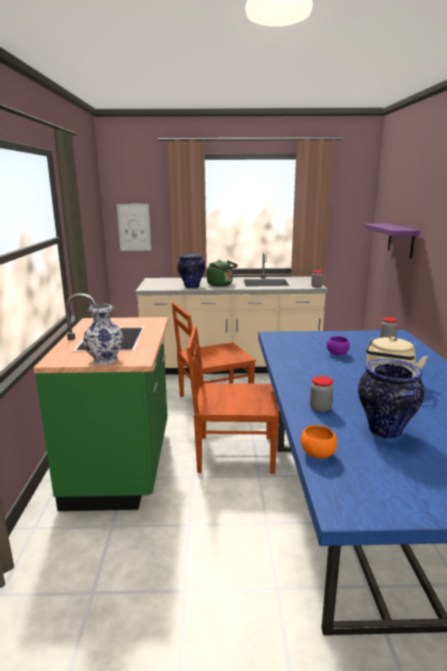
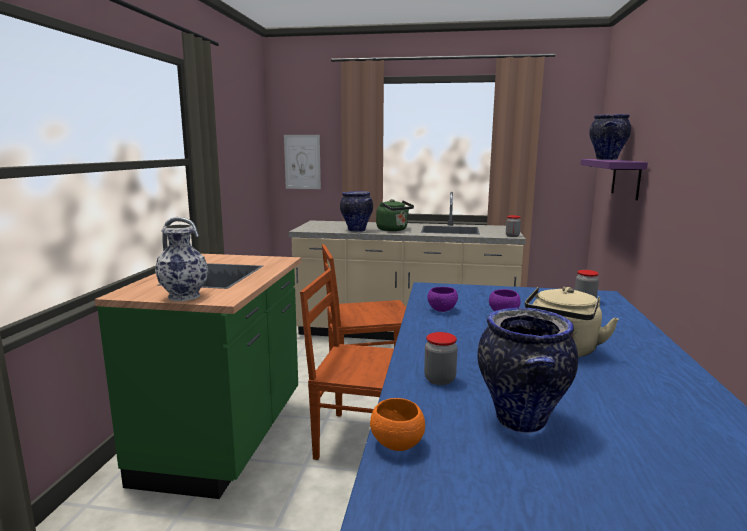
camera: 10 degrees right, 5 degrees down
none -> purple bowl [427,287,458,312]
none -> vase [589,114,631,160]

